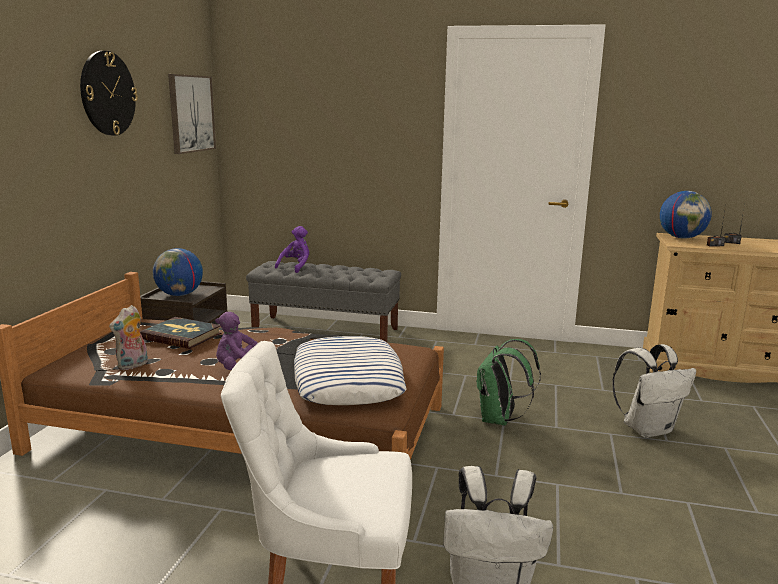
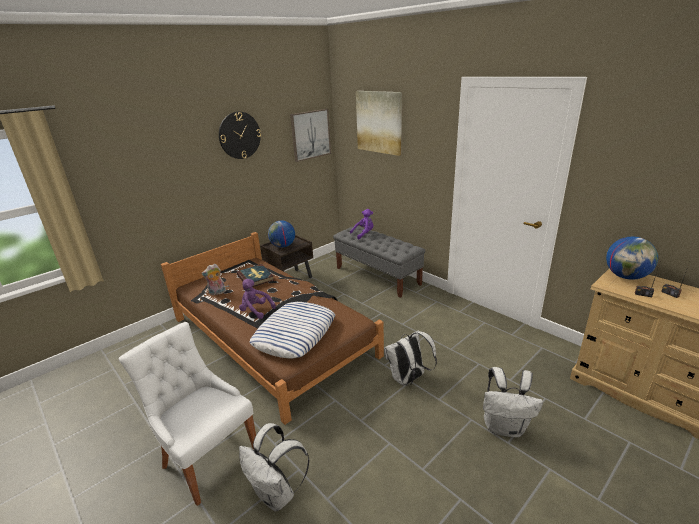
camera: 35 degrees right, 10 degrees up
green backpack [476,339,541,426] -> white backpack [384,330,437,386]
none -> picture [356,91,402,156]

